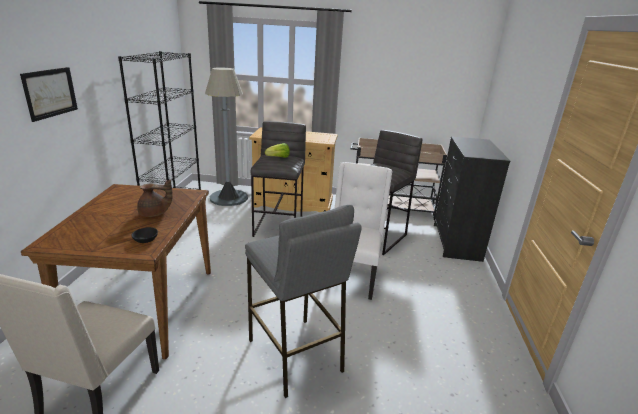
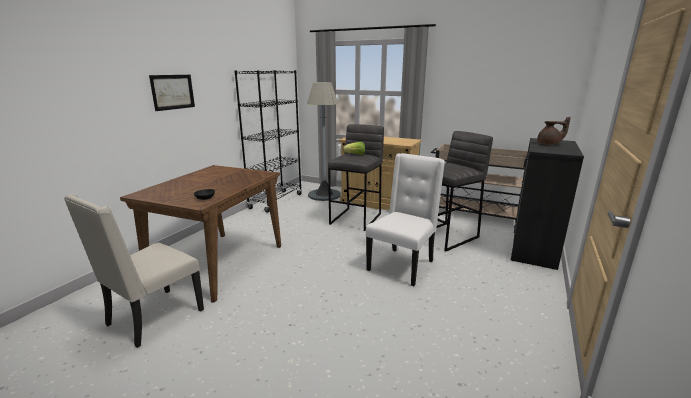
camera: 20 degrees right, 5 degrees down
brown teapot [137,179,173,217] -> brown teapot moved to [537,117,571,145]
grey stool [245,205,362,398] -> none

